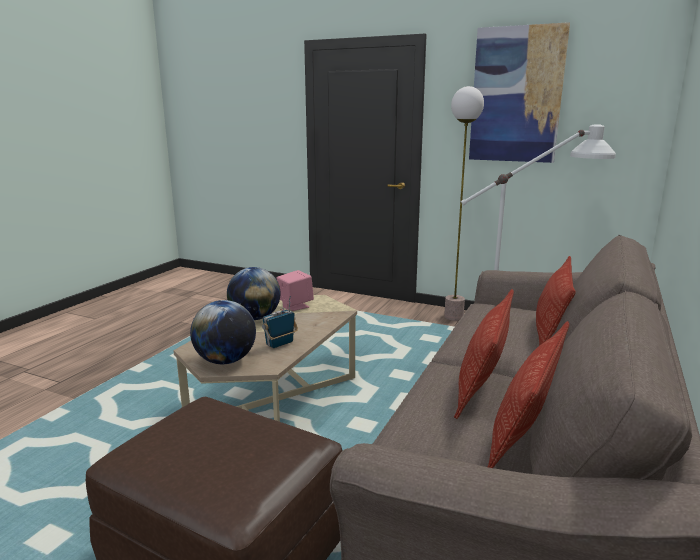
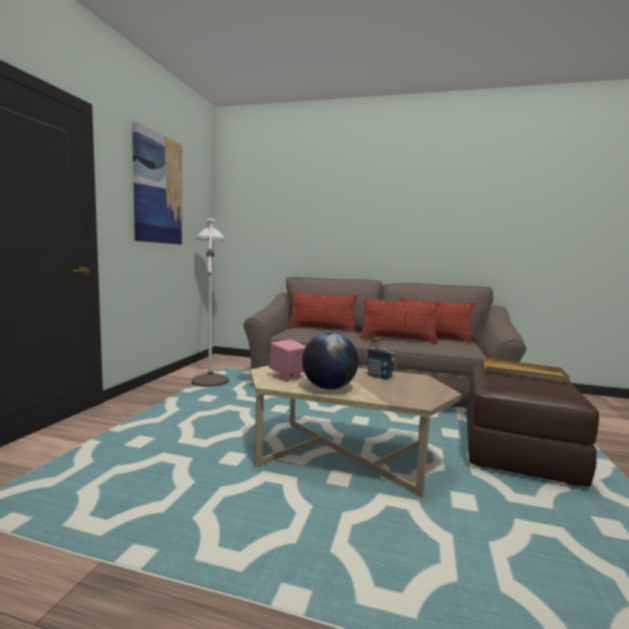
camera: 100 degrees left, 10 degrees down
globe [190,300,256,364] -> none
floor lamp [444,86,484,321] -> none
none -> beige tray [484,358,570,383]

